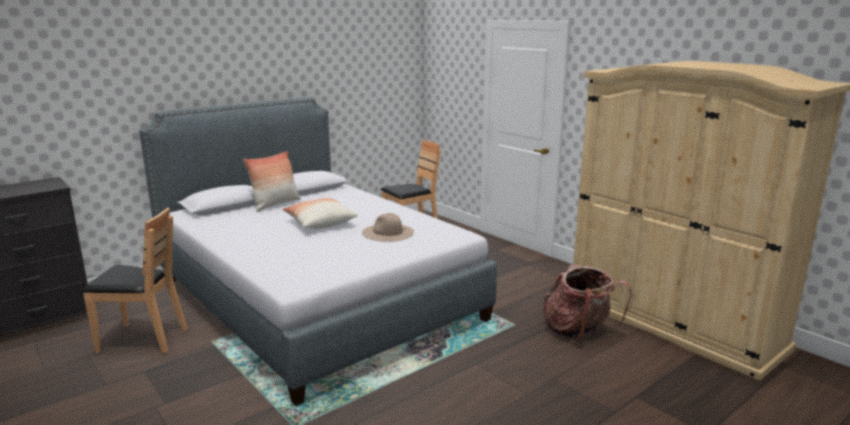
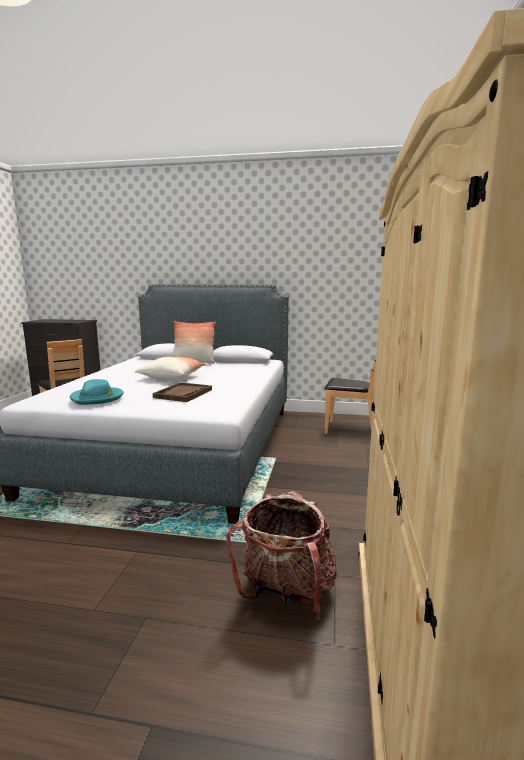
camera: 50 degrees right, 5 degrees down
beige hat [362,213,414,242] -> brown tray [153,382,212,402]
none -> turquoise hat [70,379,124,405]

